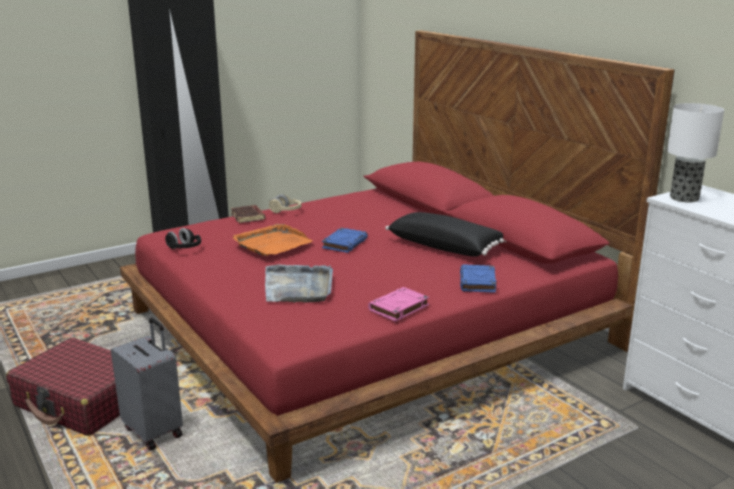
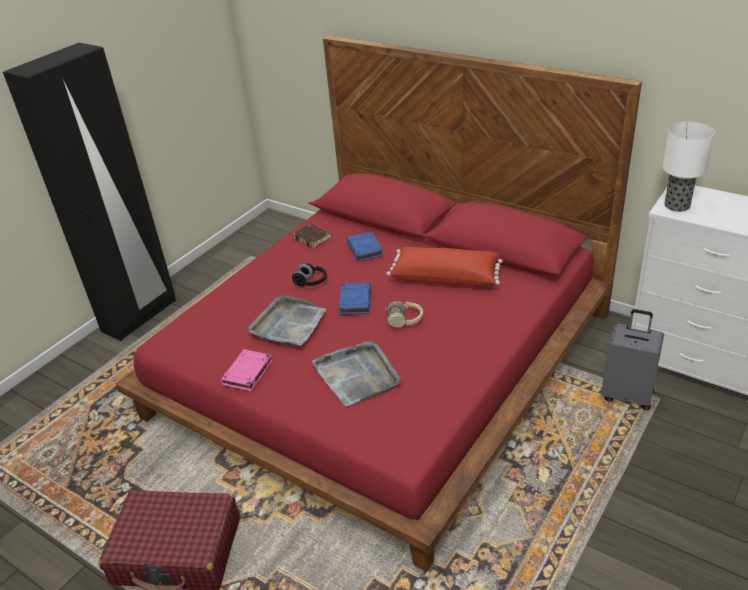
camera: 20 degrees left, 15 degrees up
grey suitcase [111,318,183,450] -> grey suitcase moved to [601,309,664,410]
black headphones [165,228,201,249] -> black headphones moved to [292,263,327,287]
brown book [231,205,265,223] -> brown book moved to [292,223,332,248]
orange tray [233,224,313,256] -> grey tray [248,295,326,346]
beige headphones [269,194,301,213] -> beige headphones moved to [385,301,423,327]
pink book [368,287,429,322] -> pink book moved to [220,349,272,392]
black pillow [385,212,506,257] -> red pillow [386,247,503,286]
blue book [460,264,497,293] -> blue book moved to [346,231,384,262]

